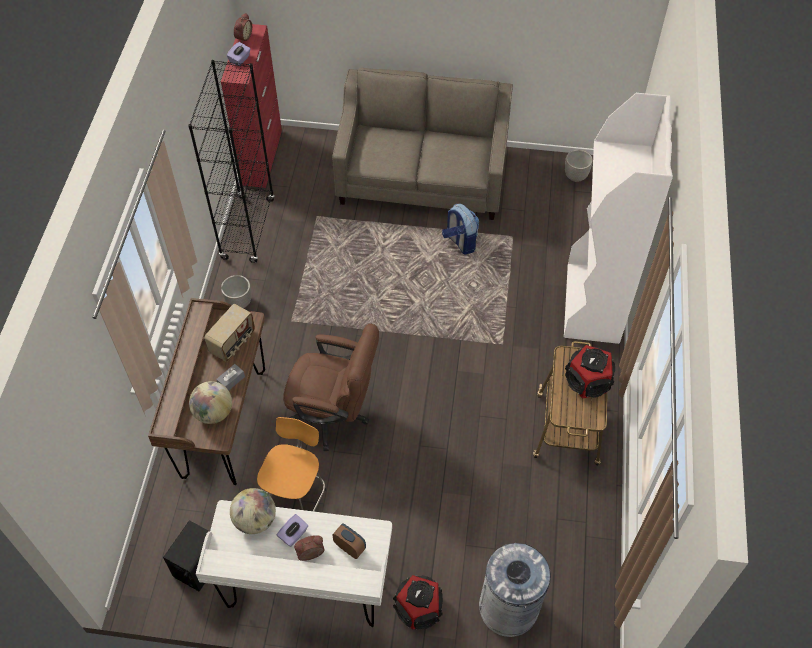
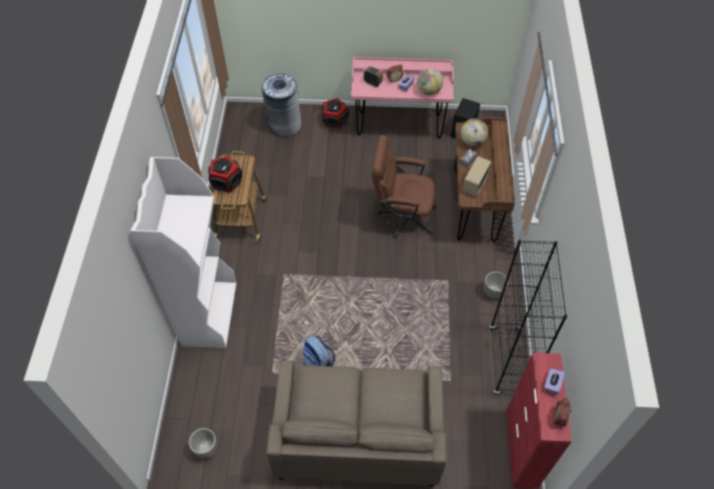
camera: 175 degrees right, 0 degrees up
white desk [196,500,392,627] -> pink desk [351,57,454,138]
orange stool [257,417,327,511] -> none

